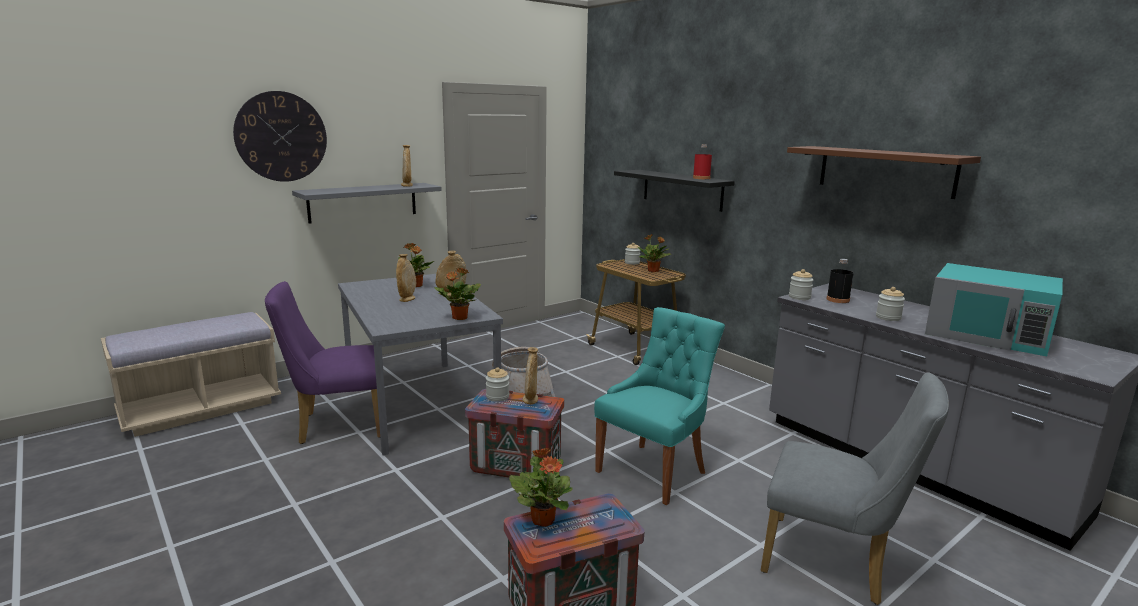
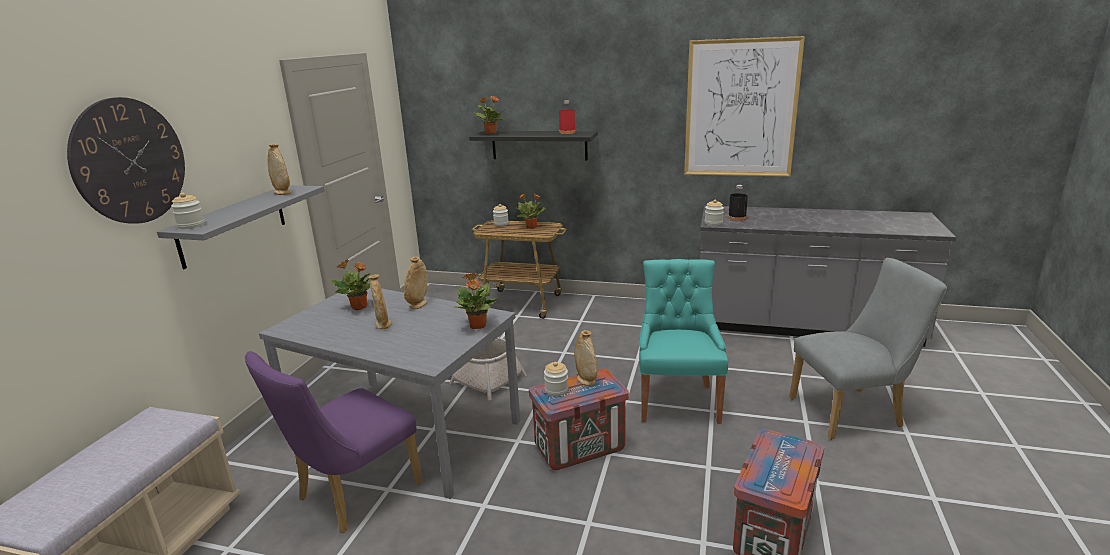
camera: 35 degrees left, 5 degrees up
potted plant [509,447,573,527] -> potted plant moved to [475,96,505,134]
brown shelf [787,146,981,199] -> picture [684,36,805,177]
jar [876,287,905,321] -> jar moved to [171,193,205,229]
turquoise microwave [925,263,1063,356] -> none

